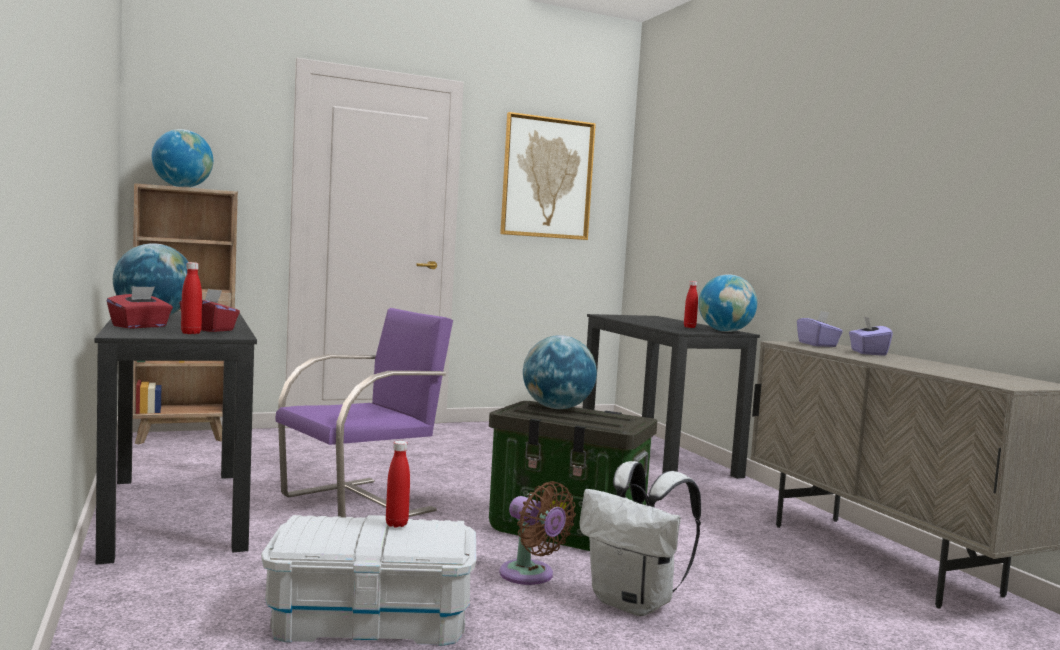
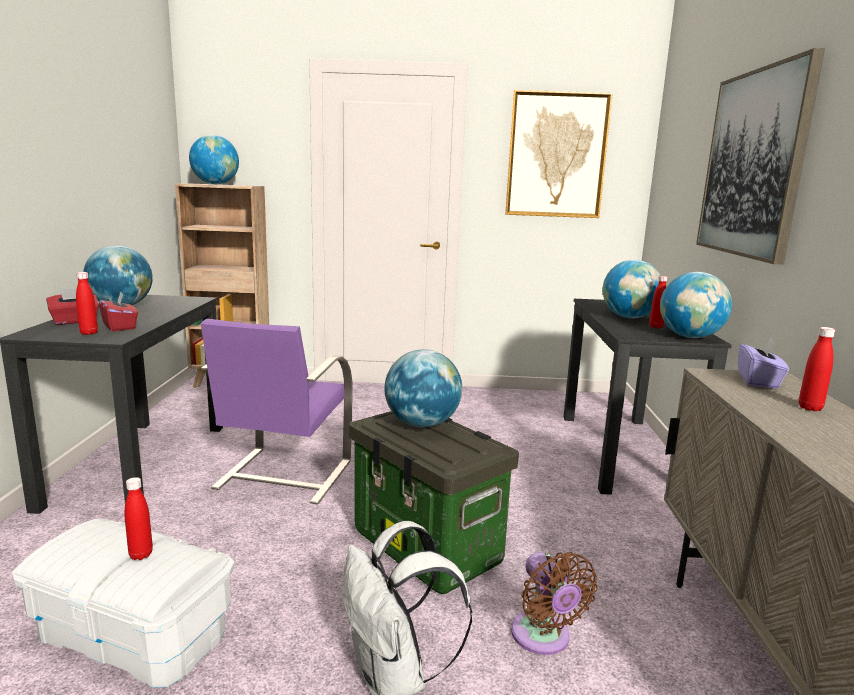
camera: 25 degrees right, 10 degrees up
purple chair [275,308,453,518] -> purple chair turned 120 degrees clockwise [201,319,353,504]
brown fan [499,481,576,585] -> brown fan moved to [511,552,598,655]
purple tissue box [849,316,893,356] -> red bottle [799,327,835,411]
none -> globe [603,260,661,318]
none -> picture [696,48,825,265]

